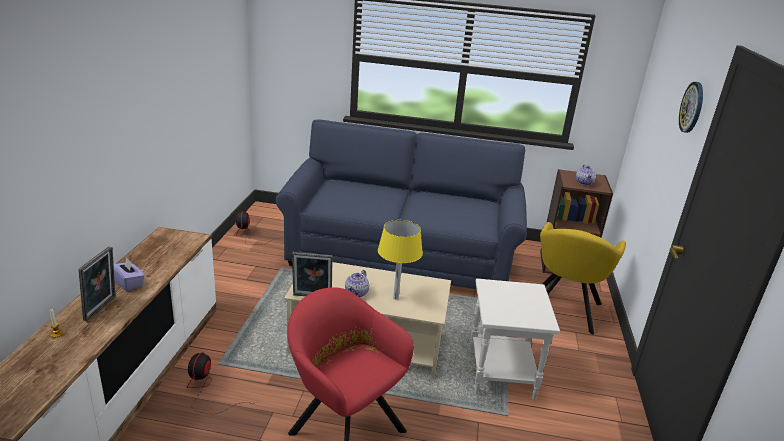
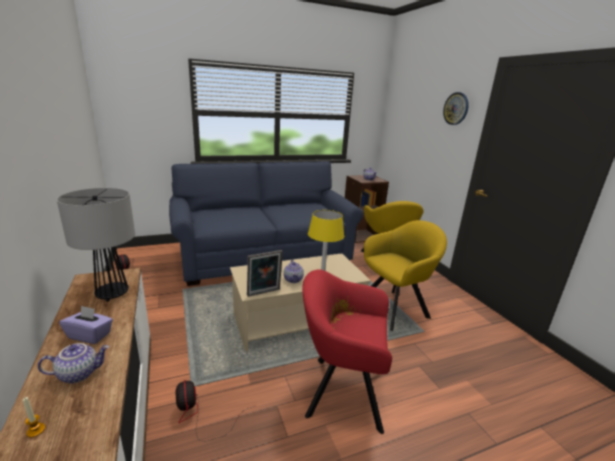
camera: 30 degrees left, 5 degrees down
picture frame [78,246,115,321] -> teapot [38,343,109,383]
white side table [470,279,560,400] -> yellow armchair [364,220,447,331]
none -> table lamp [57,188,135,302]

